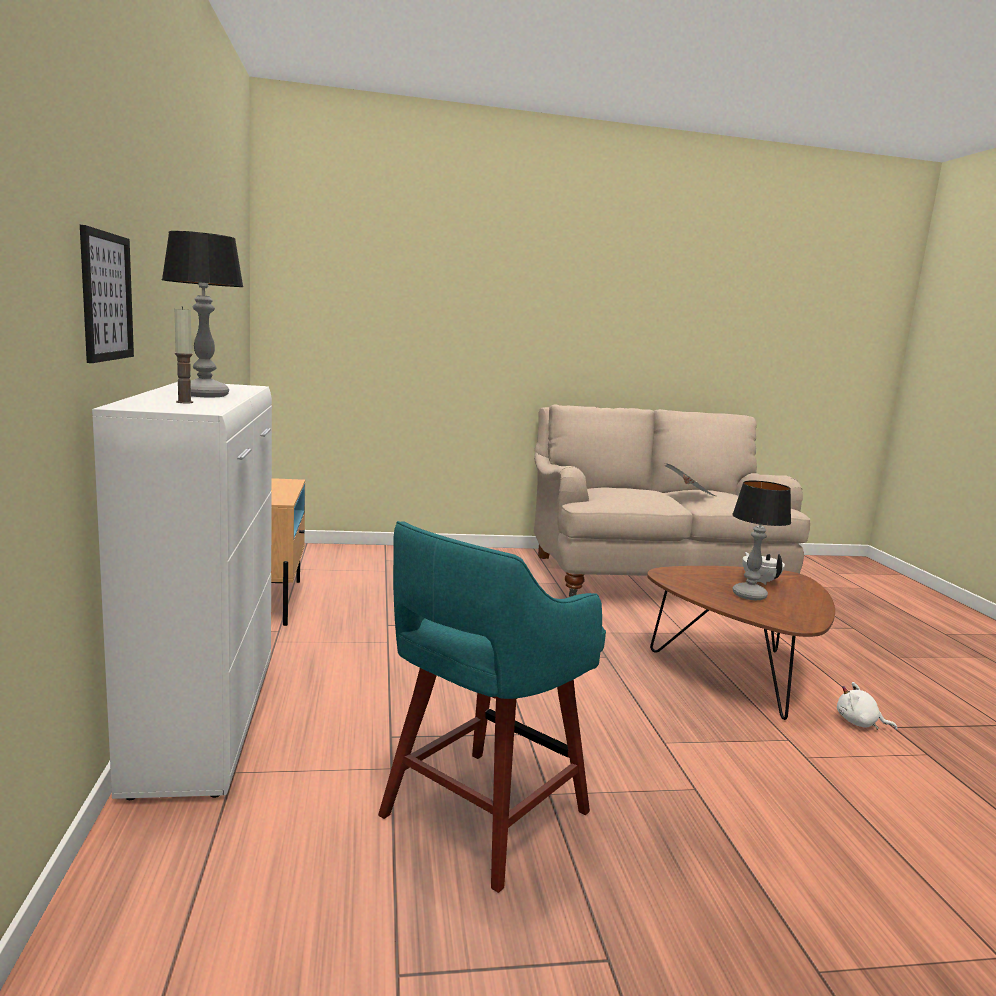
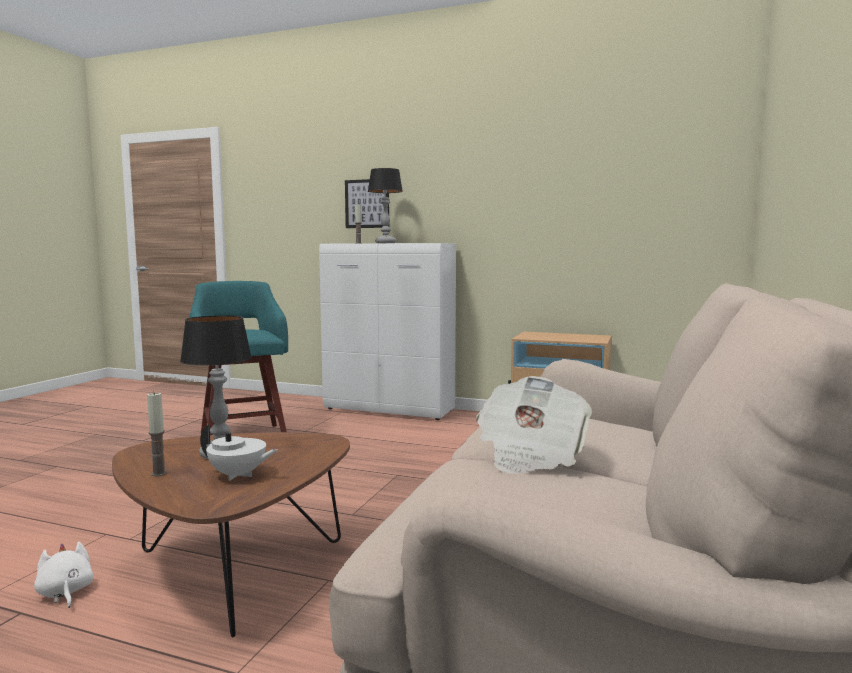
camera: 120 degrees right, 5 degrees down
white plush toy [837,682,897,730] -> white plush toy turned 90 degrees counterclockwise [34,542,94,608]
none -> candle [147,393,167,476]

